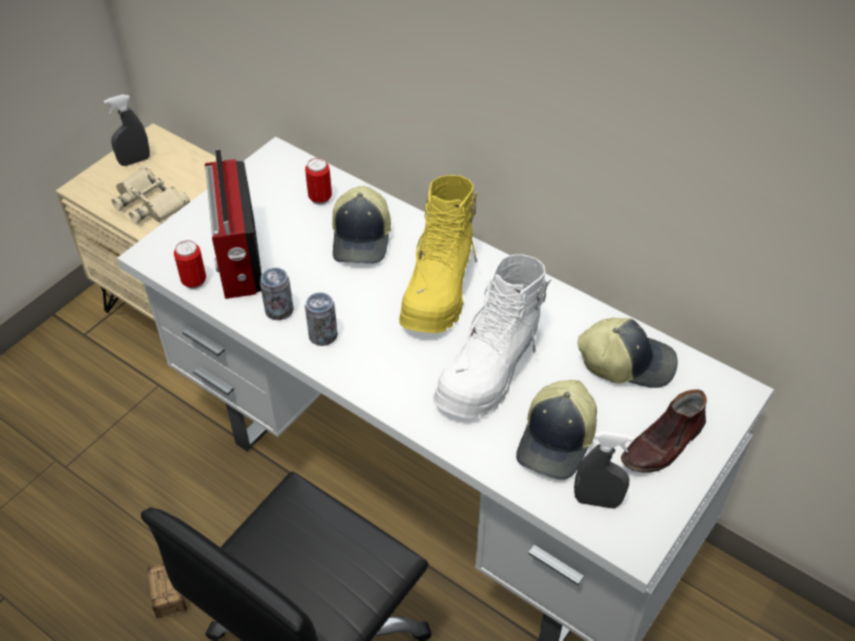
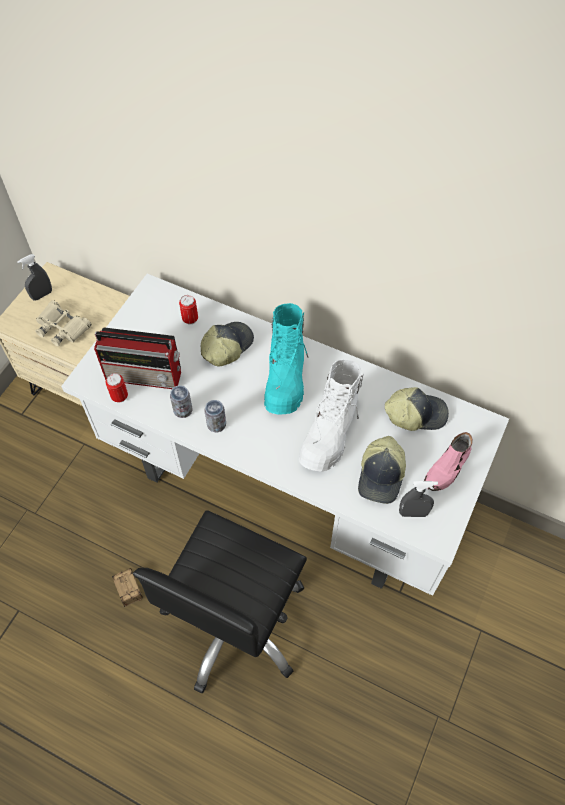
camera: 10 degrees left, 10 degrees up
radio [205,149,262,299] -> radio turned 60 degrees counterclockwise [94,327,181,389]
cap [332,186,391,263] -> cap turned 135 degrees counterclockwise [201,322,254,366]
yellow boot [399,175,478,333] -> turquoise boot [264,303,309,414]
brown shoe [621,389,707,473] -> pink shoe [424,432,473,491]

